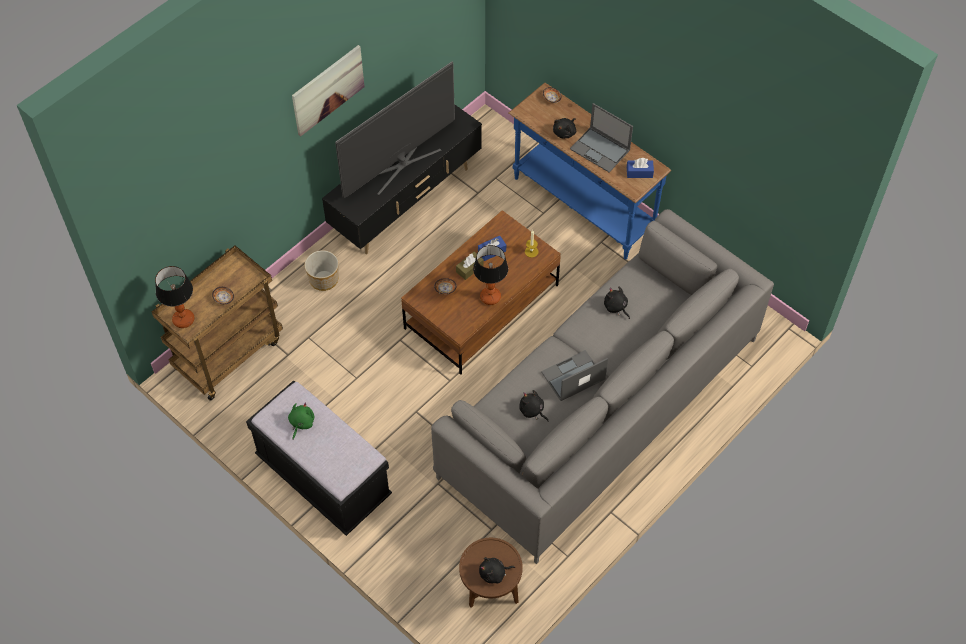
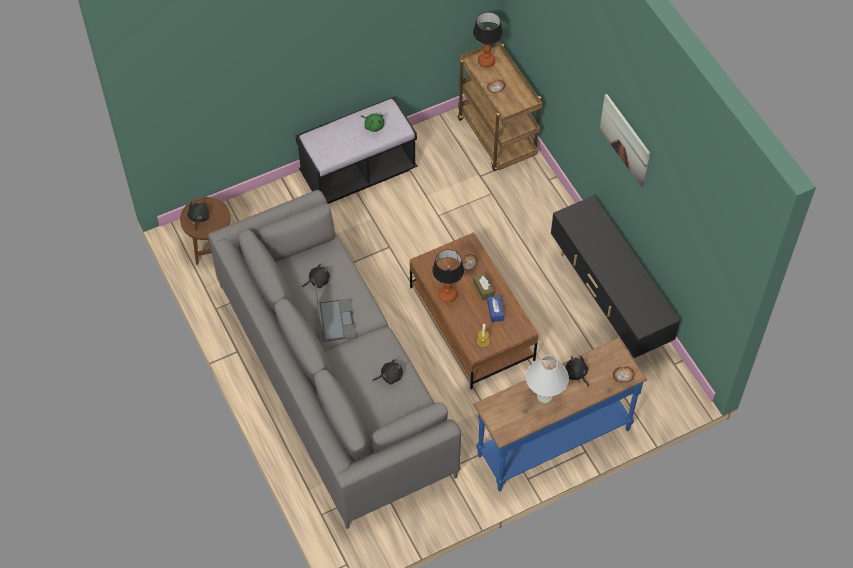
camera: 110 degrees right, 0 degrees up
planter [305,250,339,291] -> none
television [335,61,455,198] -> none
laptop [570,103,633,172] -> white table lamp [526,355,569,403]
blue tissue box [627,158,654,178] -> none

